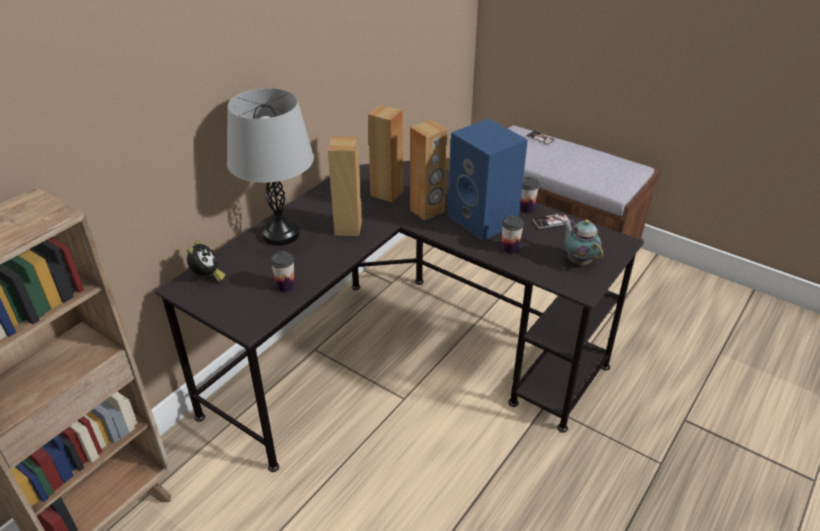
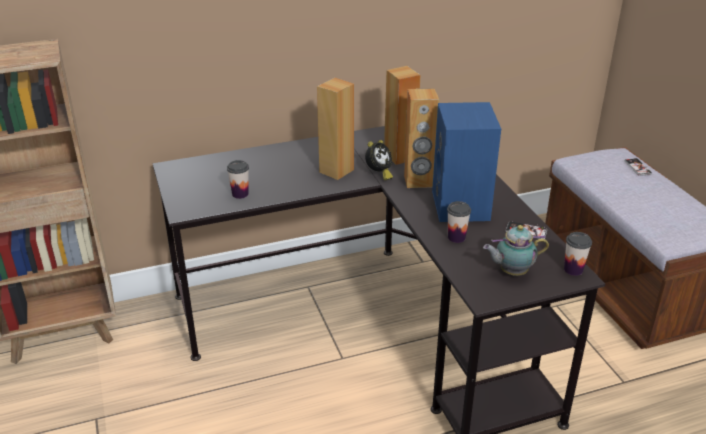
camera: 35 degrees right, 5 degrees down
alarm clock [187,241,226,282] -> alarm clock moved to [365,140,393,180]
grey table lamp [227,88,314,246] -> none
cup [520,177,540,213] -> cup moved to [564,232,592,276]
teapot [563,219,603,265] -> teapot turned 105 degrees counterclockwise [483,225,549,276]

